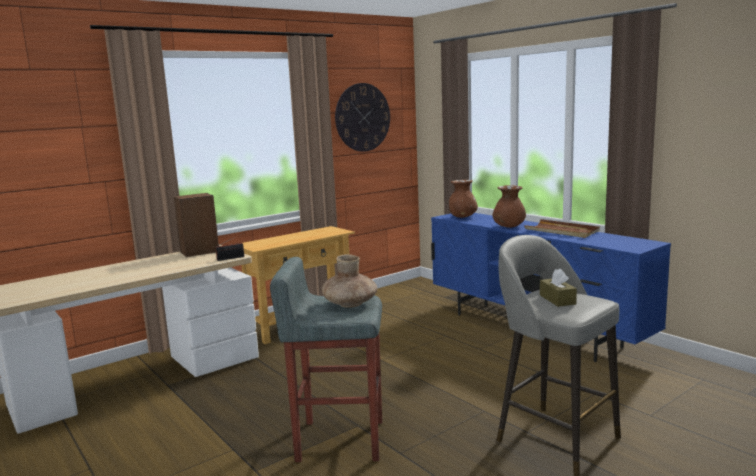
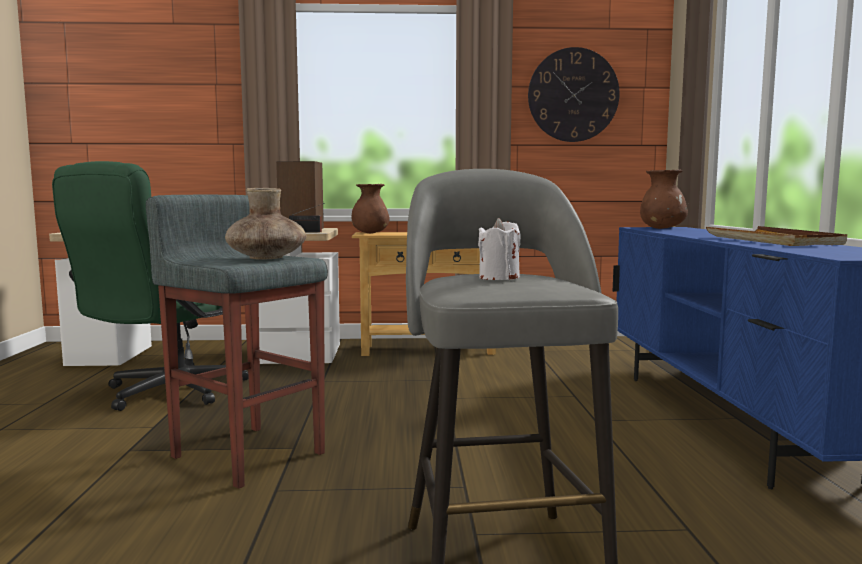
camera: 35 degrees right, 5 degrees down
brown vase [493,185,526,228] -> brown vase moved to [351,184,390,233]
brown tissue box [540,268,577,307] -> white candle [478,218,521,280]
none -> green office chair [52,161,249,411]

